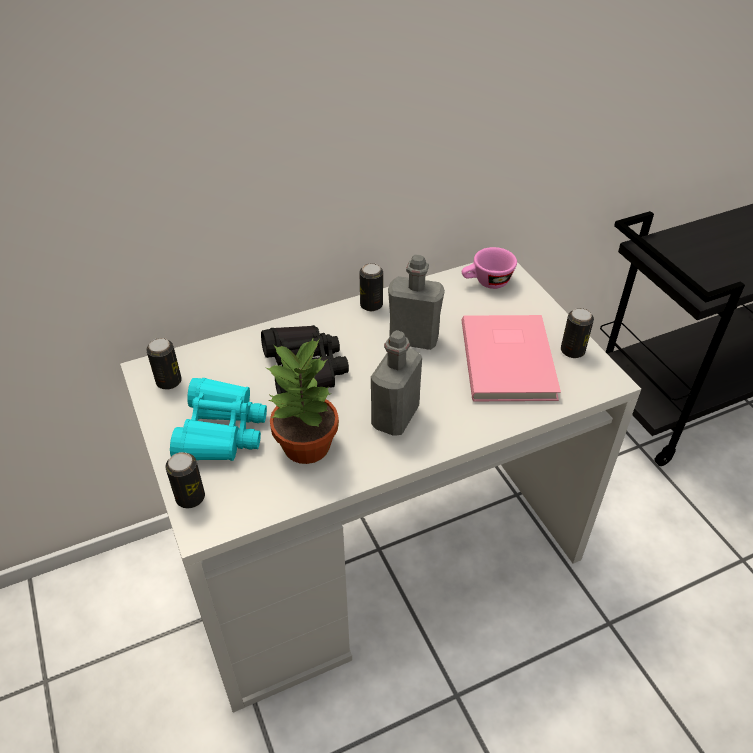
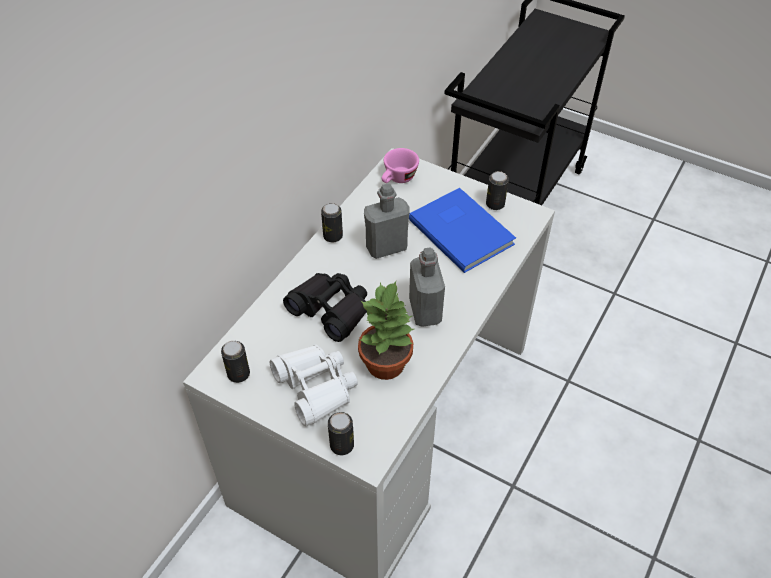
camera: 35 degrees left, 5 degrees up
turquoise binoculars [170,378,267,461] -> white binoculars [270,344,358,426]
pink book [462,315,561,401] -> blue book [409,188,516,273]

